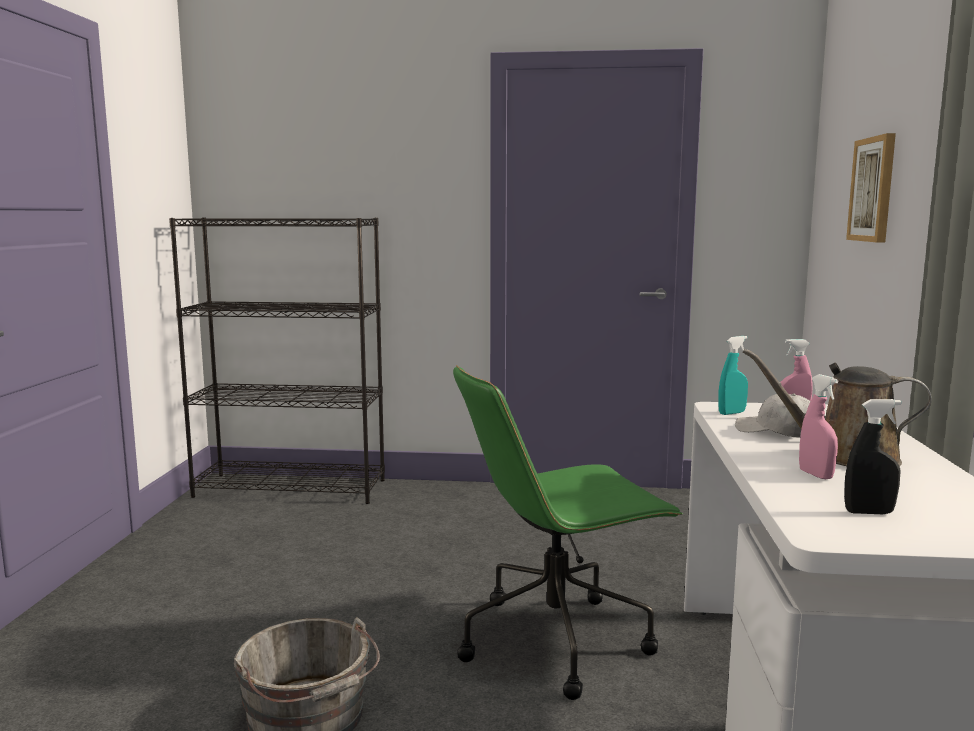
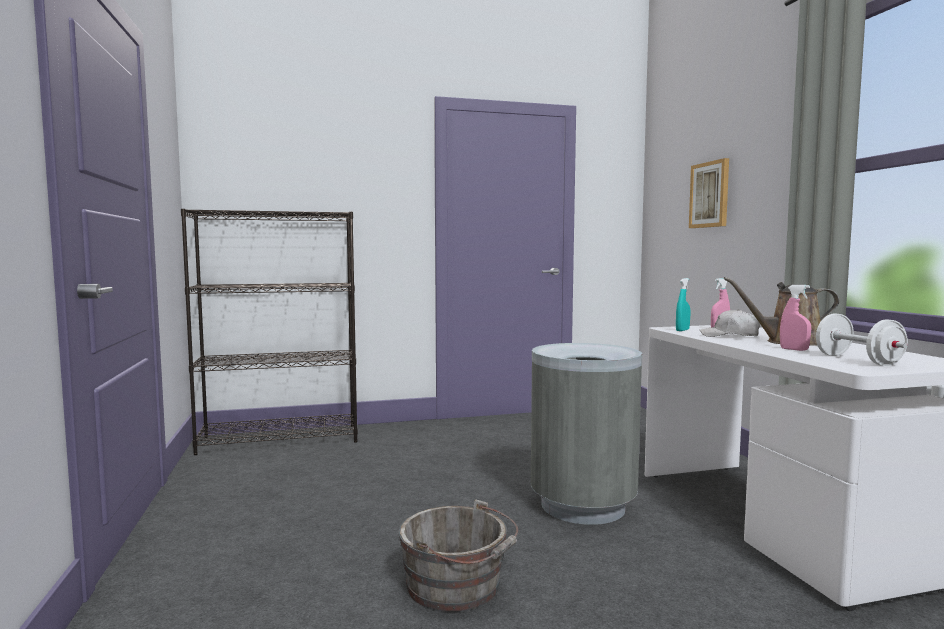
camera: 20 degrees left, 5 degrees down
green office chair [453,365,683,700] -> grey trash can [530,343,642,525]
black spray bottle [844,399,901,514] -> white dumbbell [816,313,908,366]

